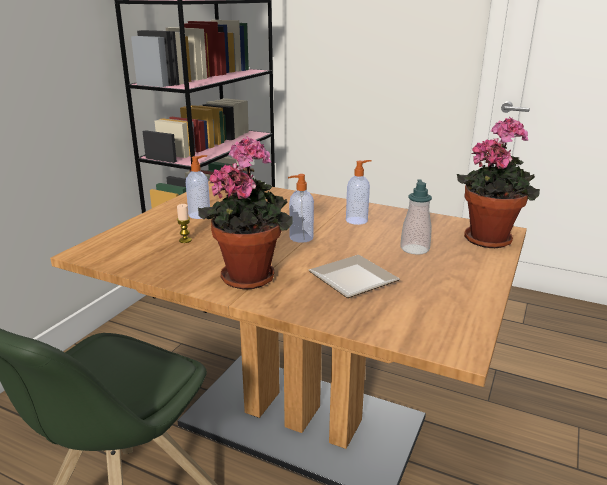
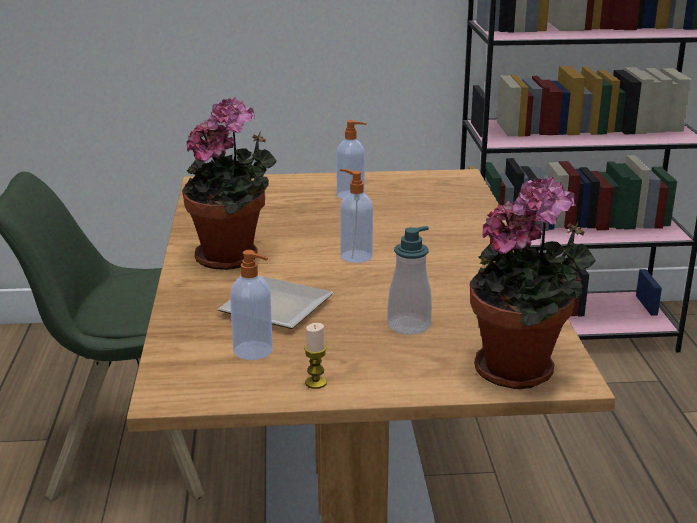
camera: 60 degrees right, 0 degrees up
candle [177,204,192,243] -> candle moved to [304,323,327,389]
soap dispenser [346,160,372,225] -> soap dispenser moved to [230,250,273,360]

